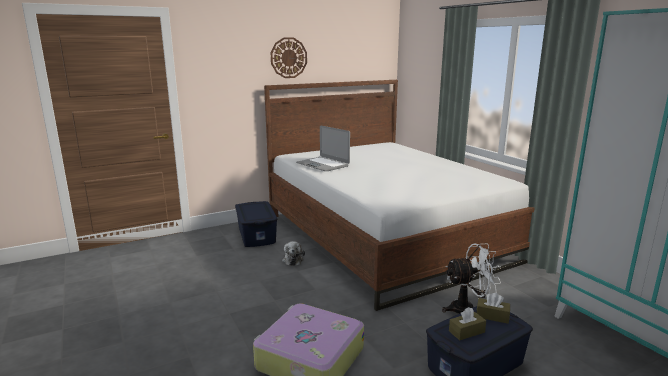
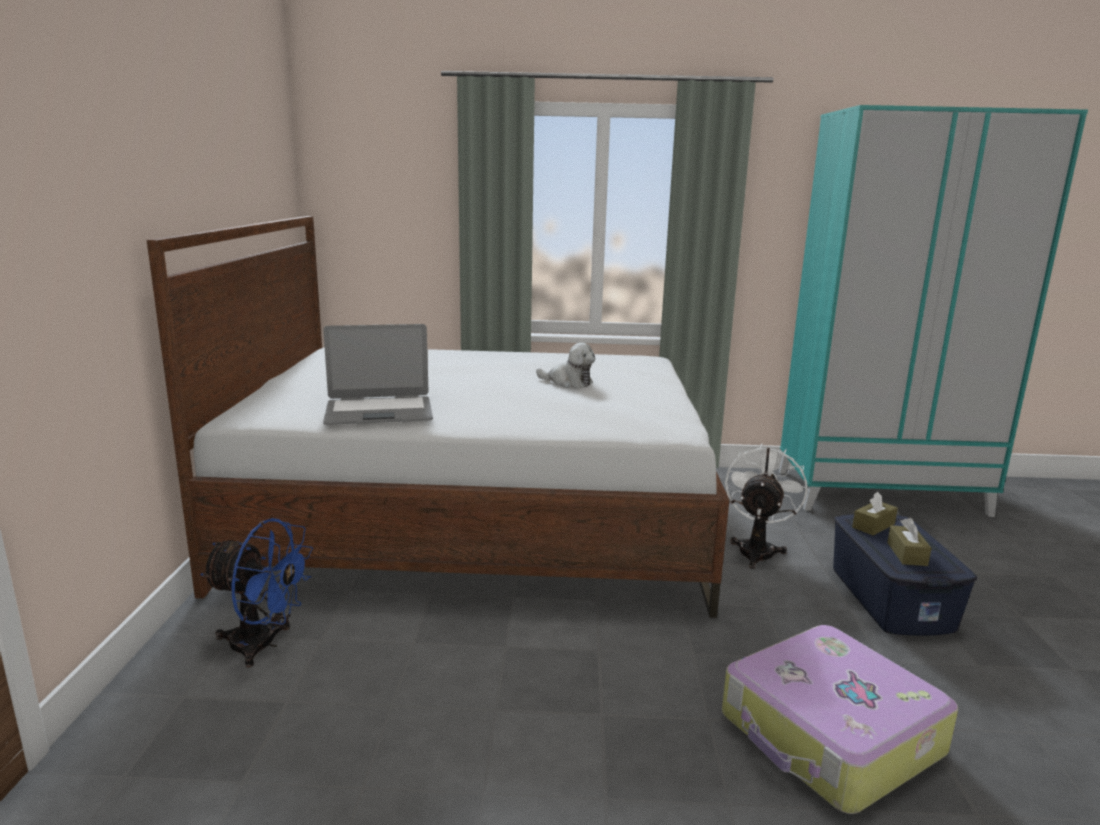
camera: 60 degrees left, 0 degrees up
blue storage box [235,201,278,247] -> blue fan [200,518,313,667]
wall clock [271,37,307,78] -> none
plush toy [282,241,305,266] -> plush toy moved to [536,343,595,388]

